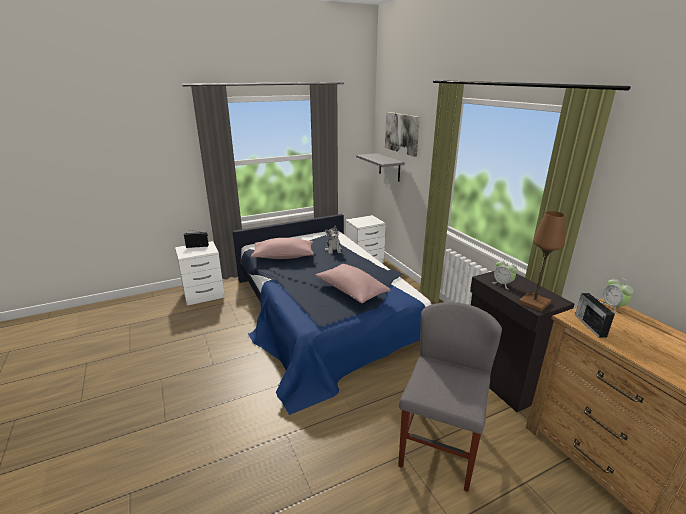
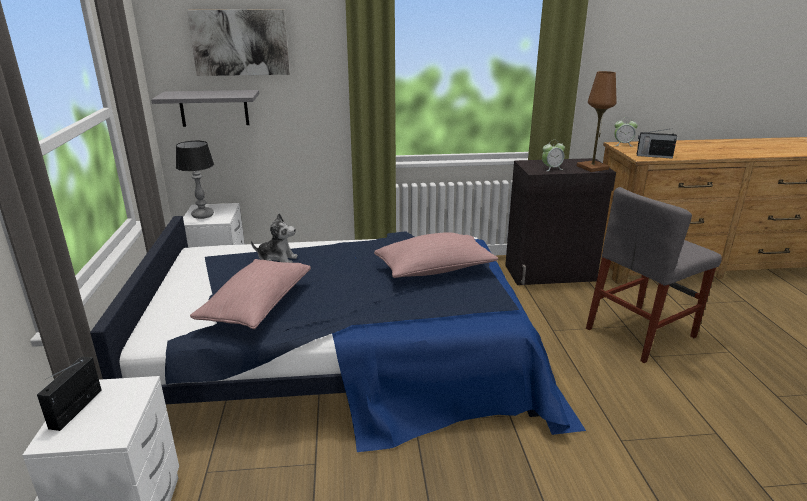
camera: 70 degrees left, 0 degrees up
grey chair [398,302,502,492] -> grey chair turned 75 degrees counterclockwise [586,187,722,363]
none -> table lamp [176,141,214,219]

